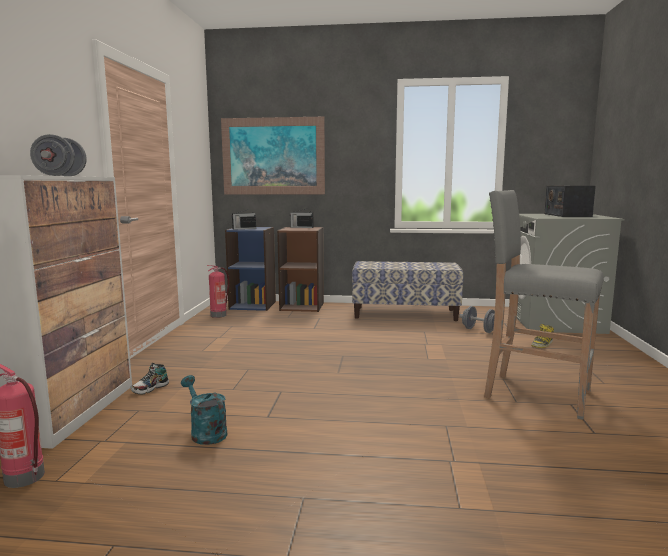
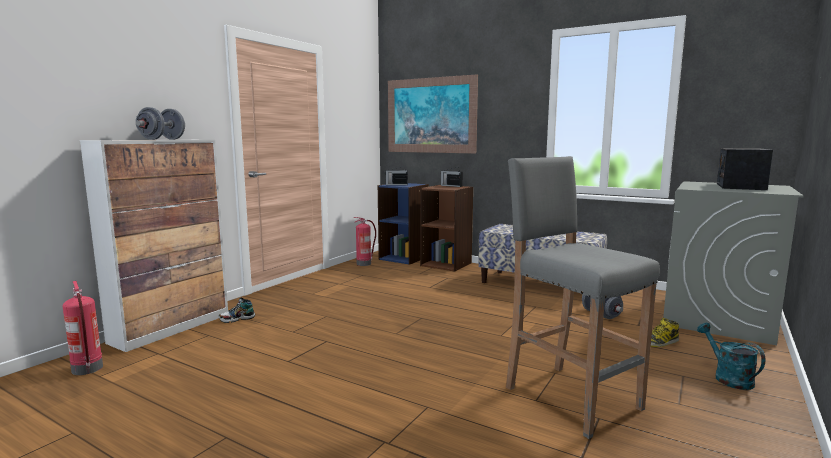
camera: 25 degrees right, 0 degrees up
turquoise watering can [181,375,228,445] -> turquoise watering can moved to [697,323,765,390]

